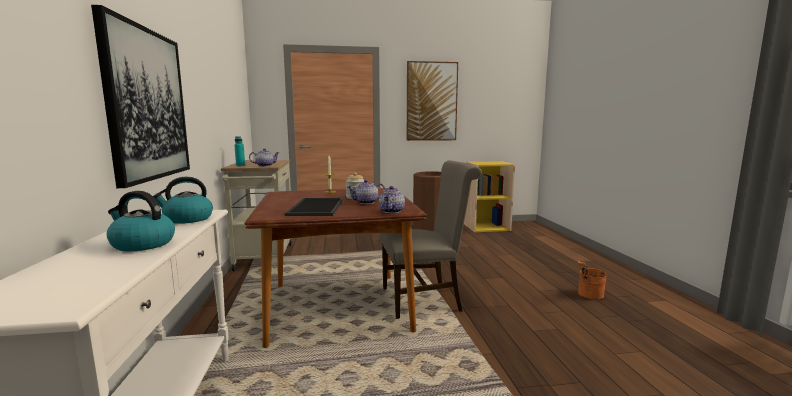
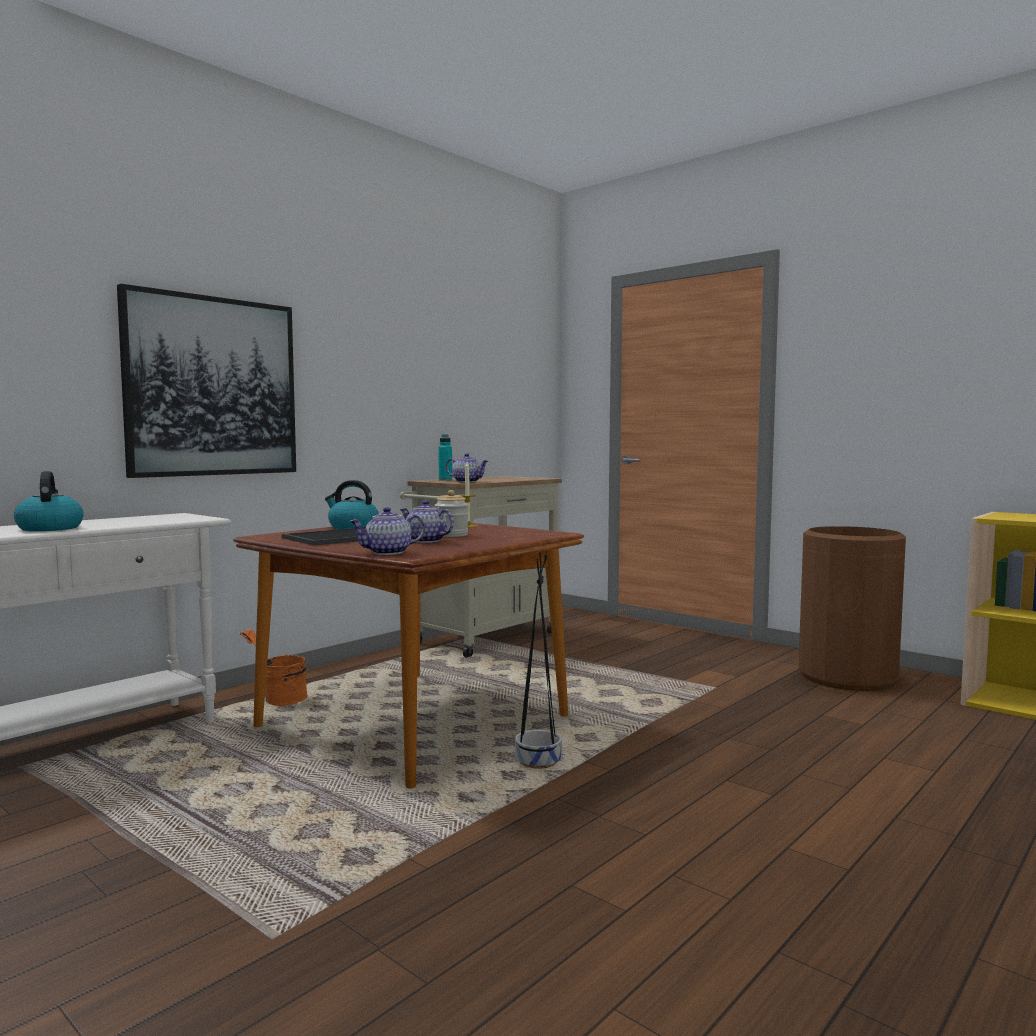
camera: 50 degrees right, 5 degrees down
kettle [153,177,213,224] -> kettle moved to [325,480,379,529]
beige chair [380,160,482,319] -> black planter [515,552,562,769]
picture [407,61,458,141] -> none
orange bucket [577,260,607,300] -> orange bucket moved to [240,629,307,706]

